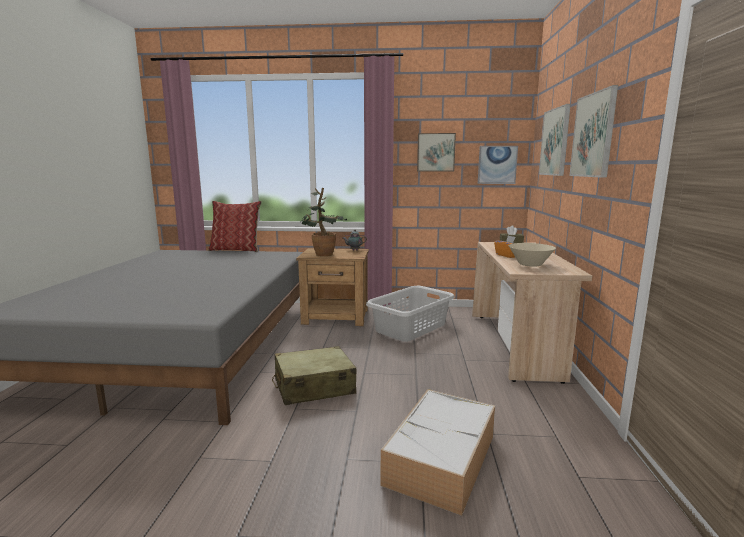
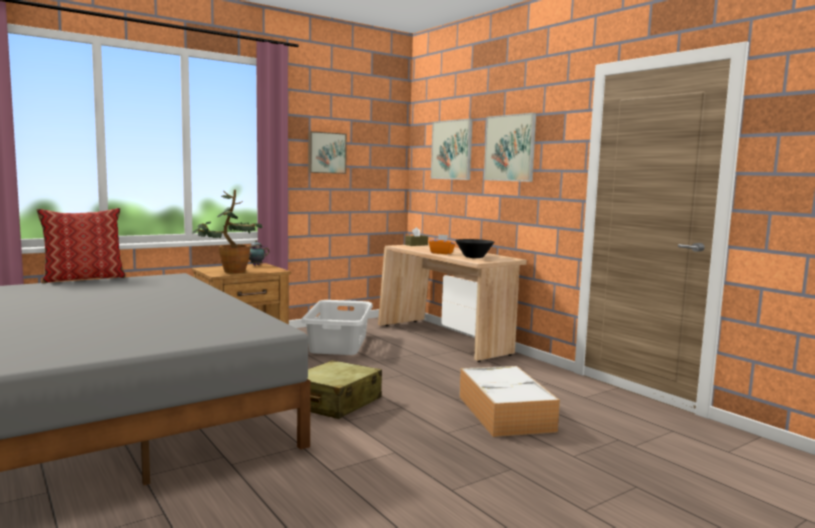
camera: 40 degrees left, 5 degrees down
picture [478,146,518,184] -> none
beige bowl [509,243,556,267] -> black bowl [455,239,494,258]

